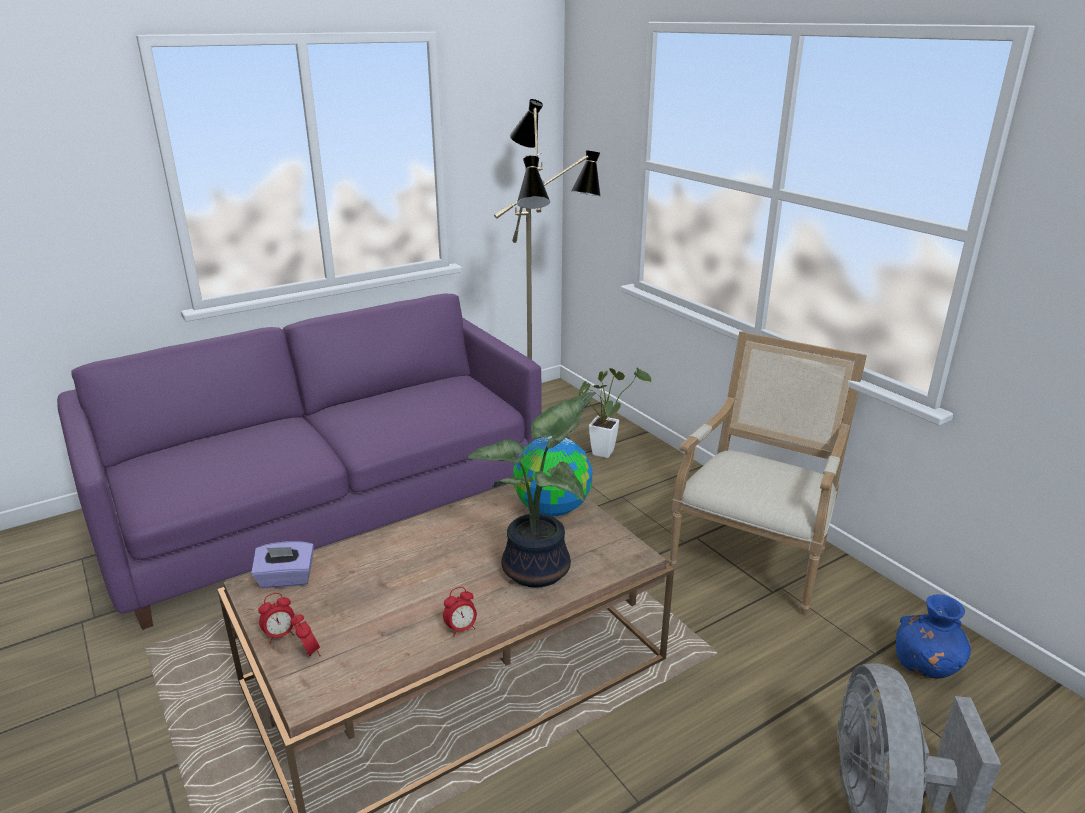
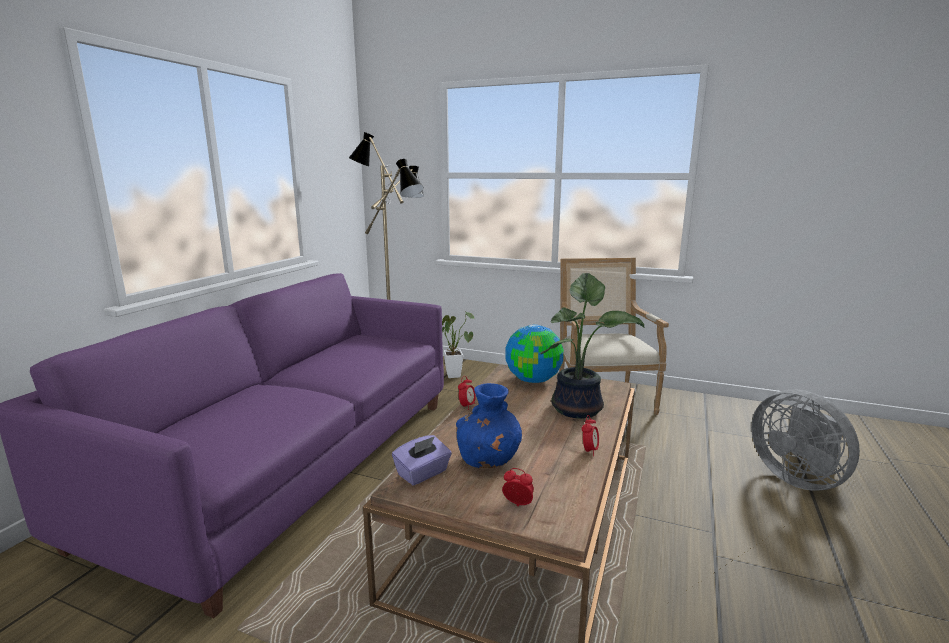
camera: 35 degrees left, 10 degrees down
alarm clock [258,593,294,644] -> alarm clock moved to [458,376,476,410]
blue vase [896,594,971,679] -> blue vase moved to [456,383,522,469]

